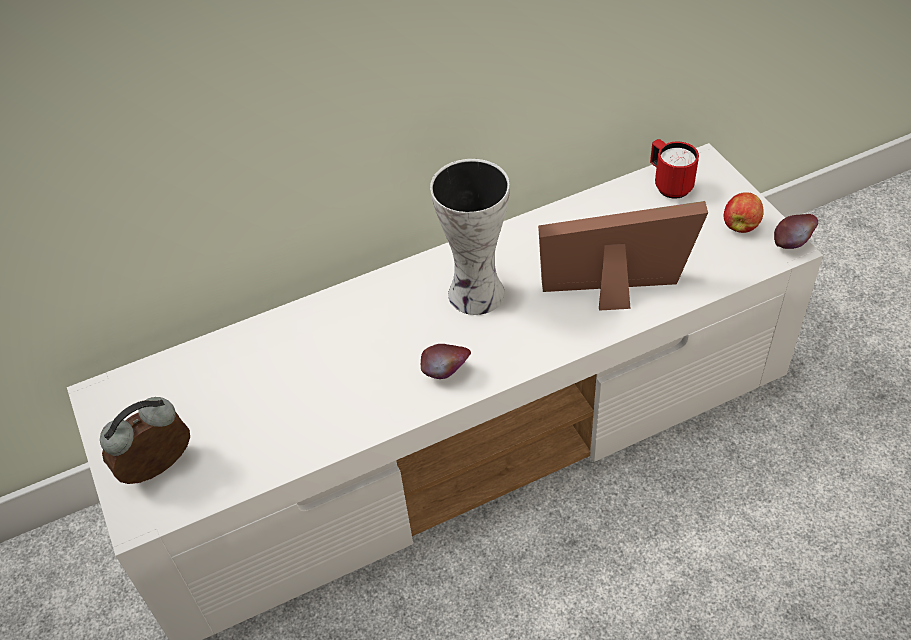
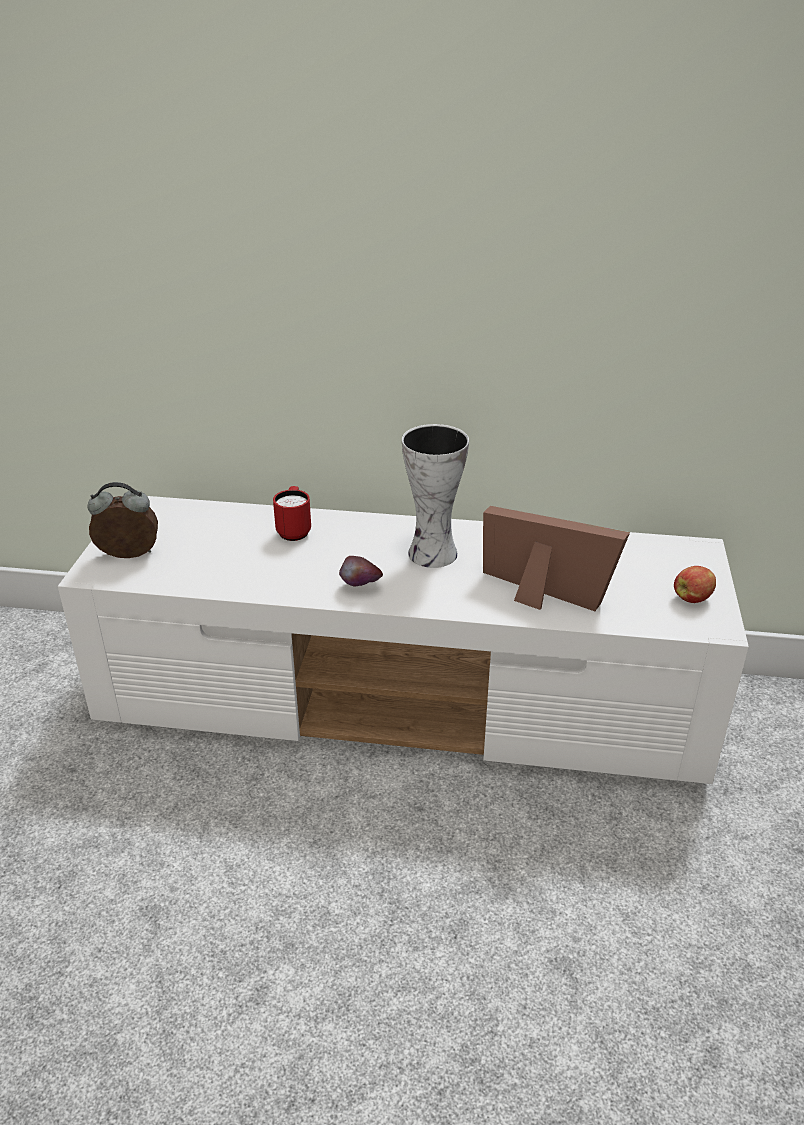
camera: 30 degrees right, 15 degrees down
red mug [650,139,699,199] -> red mug moved to [273,486,311,541]
apple [774,214,818,249] -> none

